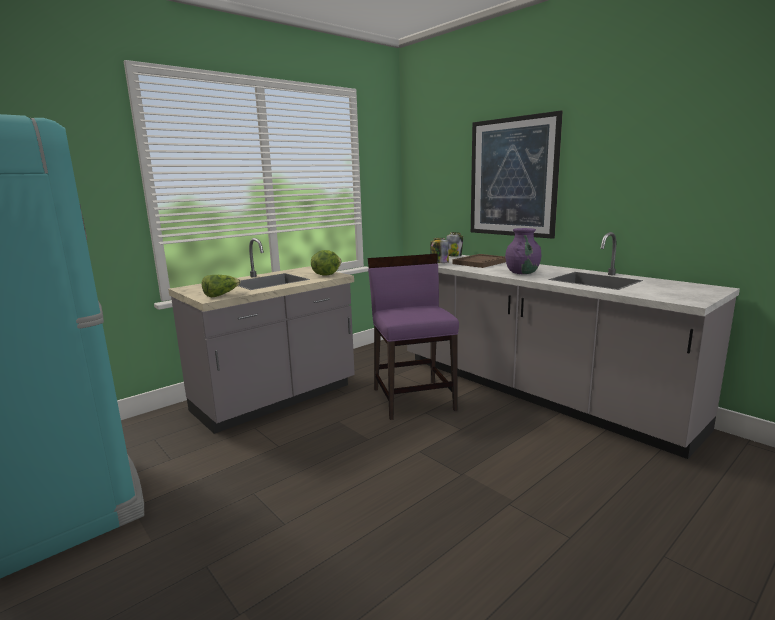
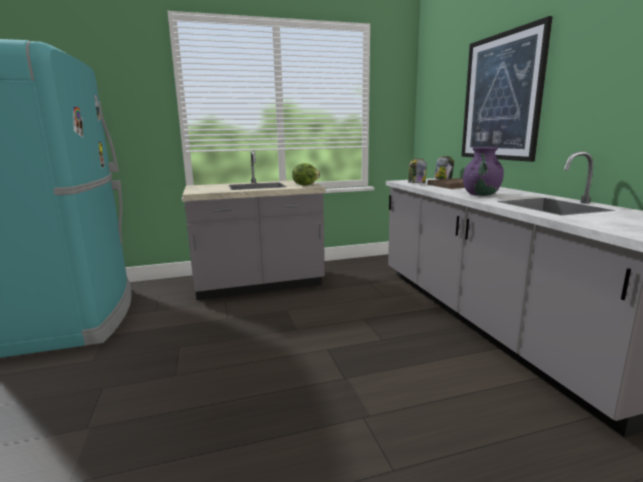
camera: 25 degrees right, 0 degrees up
lettuce [202,275,241,297] -> none
purple chair [368,254,459,420] -> none

